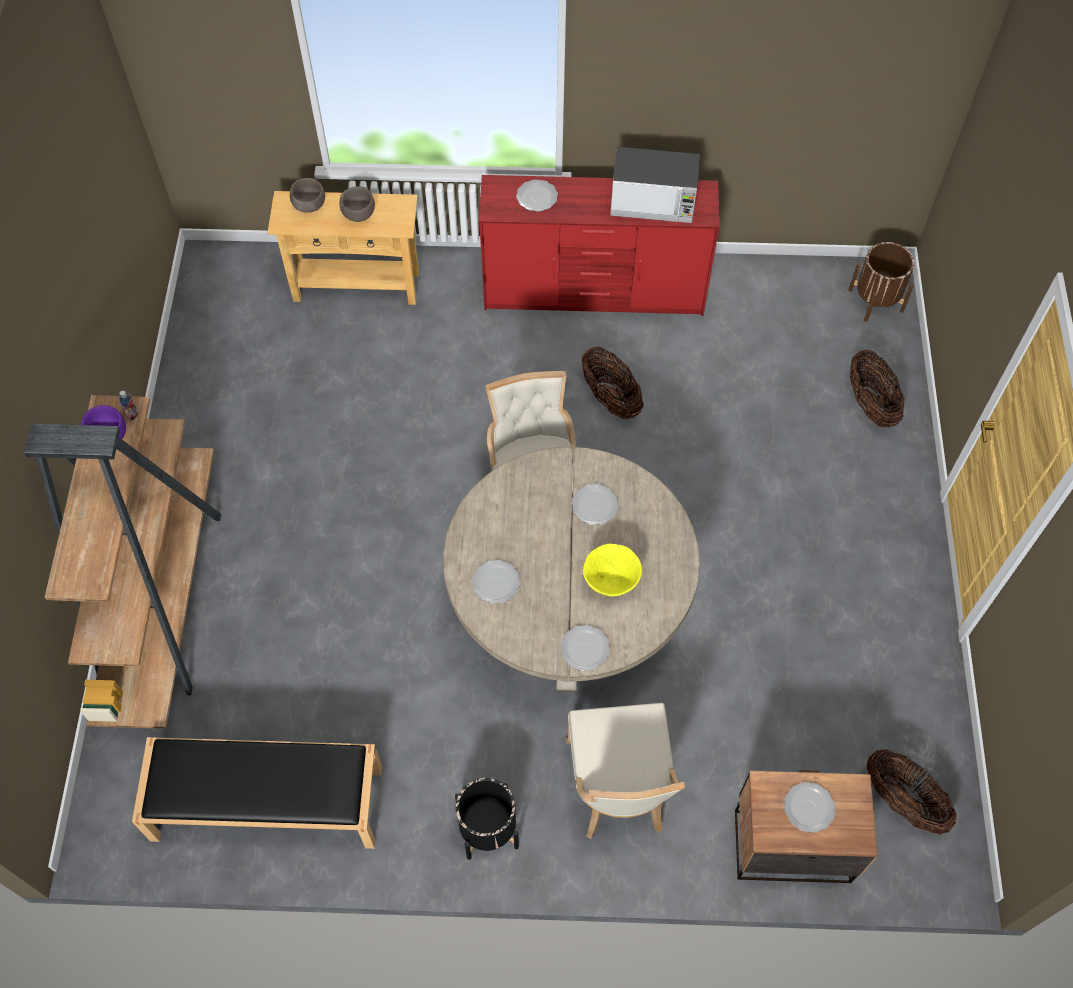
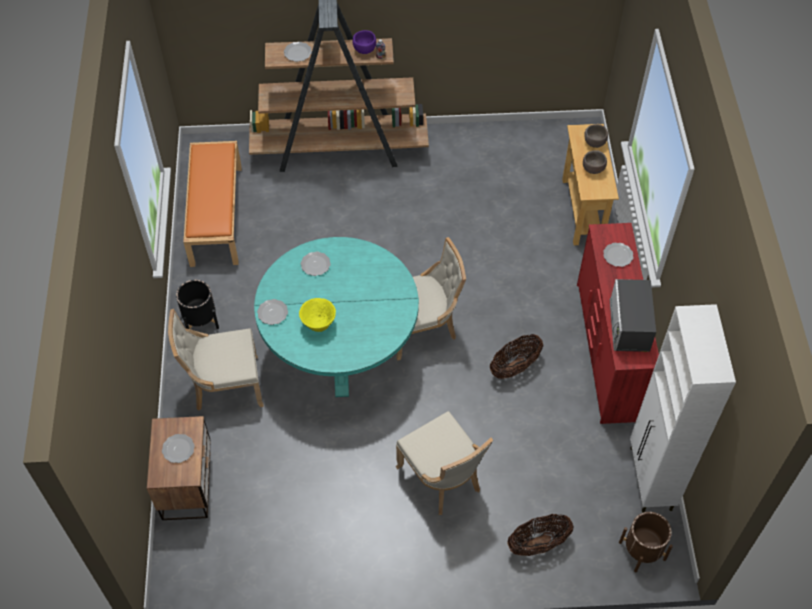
camera: 85 degrees right, 5 degrees down
black bench [132,737,382,849] -> orange bench [183,141,242,267]
beige dining table [443,447,700,692] -> turquoise dining table [254,237,419,397]
plate [572,484,619,525] -> plate moved to [284,42,312,62]
basket [867,749,957,835] -> none
none -> beige chair [396,411,493,515]
none -> white cabinet [630,304,736,512]

